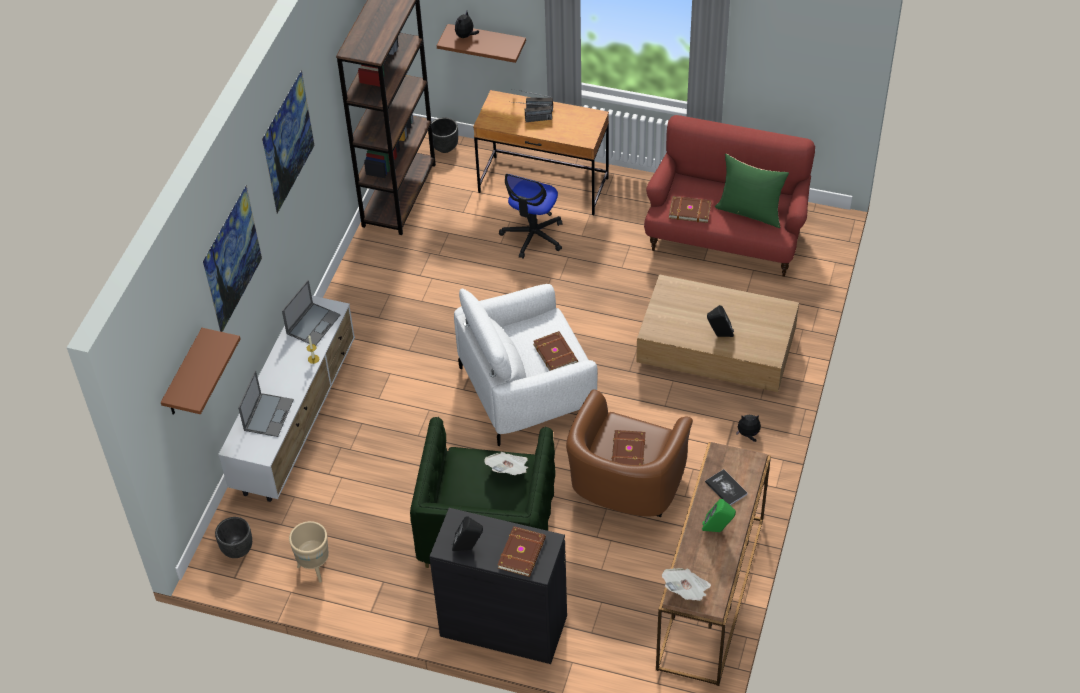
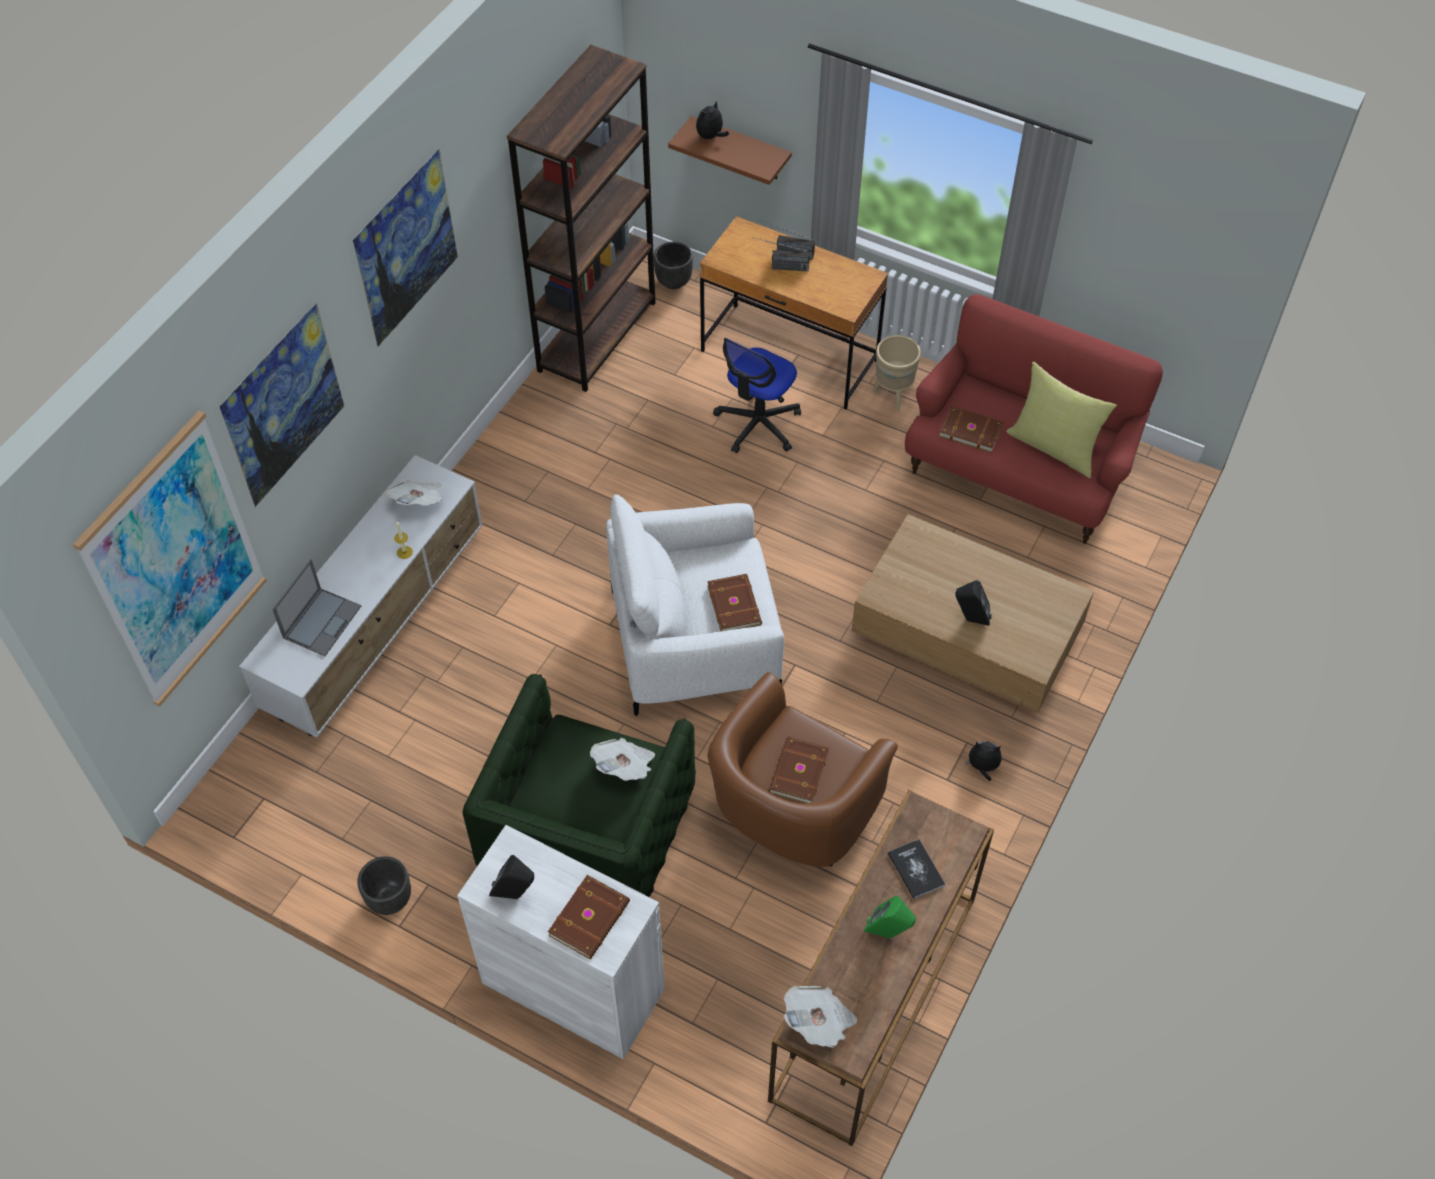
camera: 10 degrees right, 5 degrees up
brown shelf [161,328,241,415] -> picture [73,411,267,707]
black planter [215,517,252,558] -> black planter moved to [357,856,411,915]
laptop [282,280,341,345] -> newspaper [385,480,443,506]
beige planter [289,521,329,583] -> beige planter moved to [873,335,921,411]
black cabinet [429,508,567,664] -> white cabinet [457,825,665,1059]
green pillow [715,154,789,228] -> yellow pillow [1006,362,1117,478]

